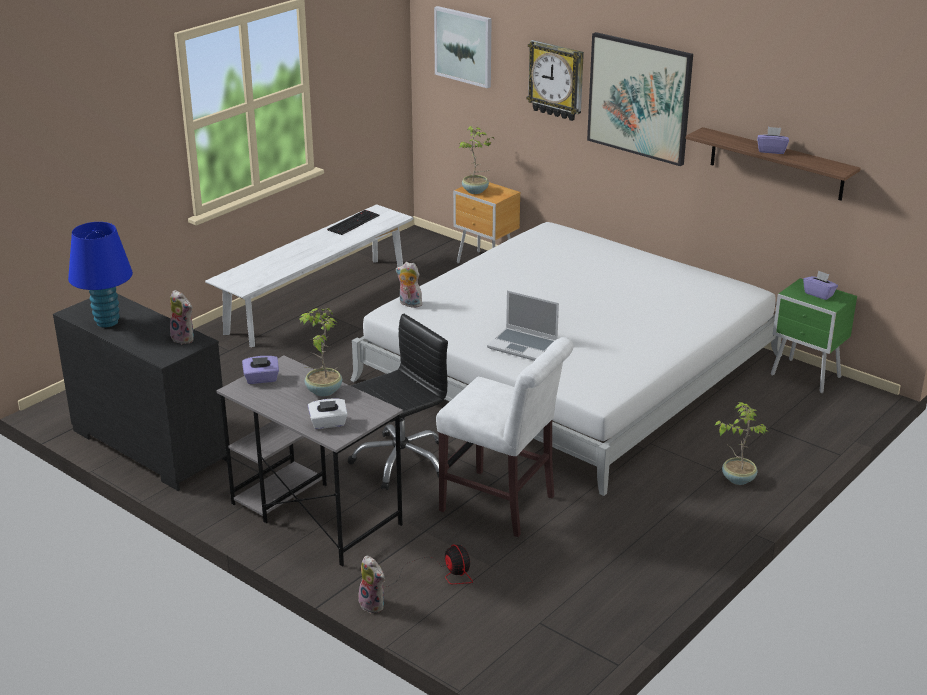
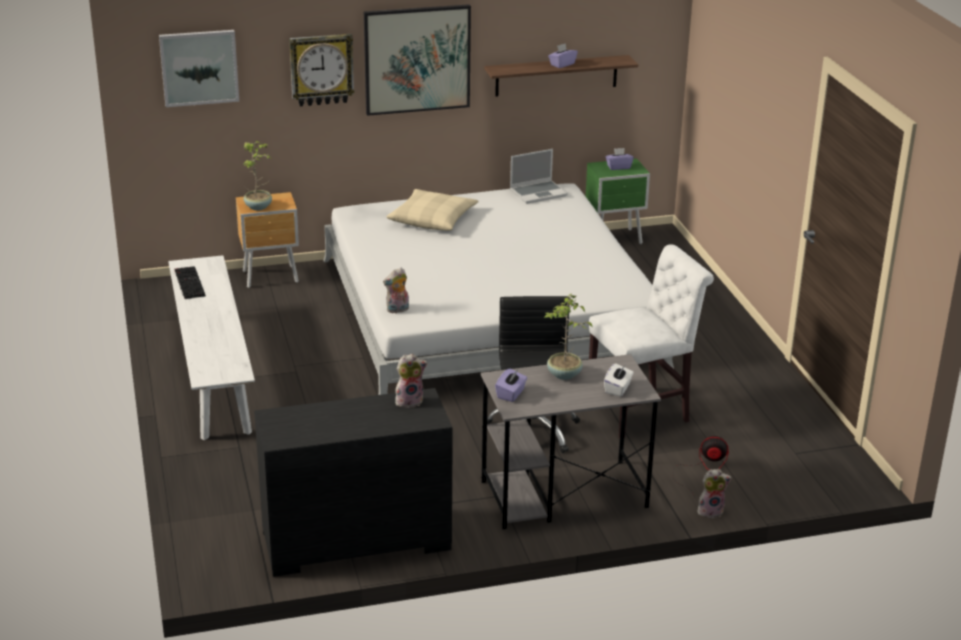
camera: 55 degrees left, 0 degrees up
blue table lamp [68,222,133,328] -> none
laptop [487,290,559,361] -> laptop moved to [510,149,568,204]
potted plant [714,402,768,485] -> none
none -> beige pillow [386,189,479,231]

